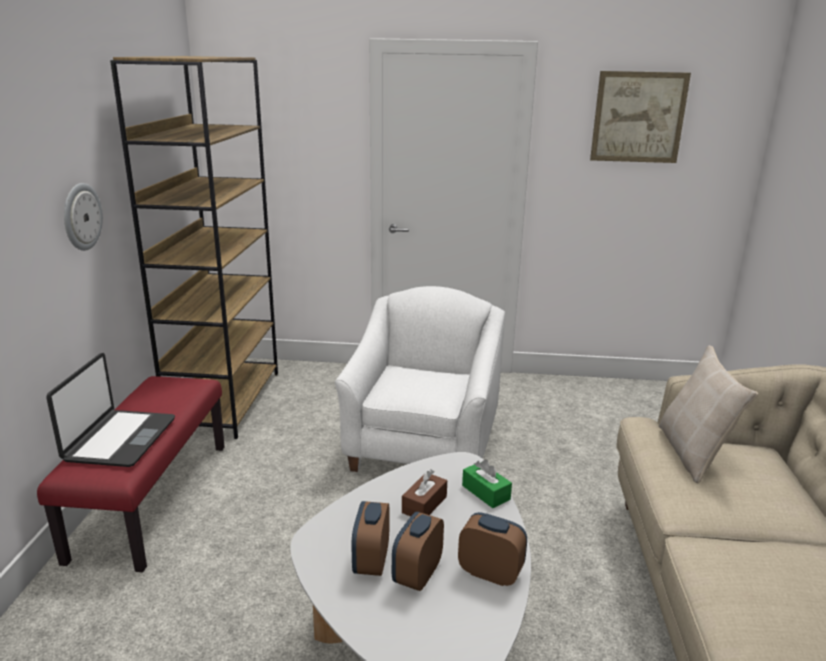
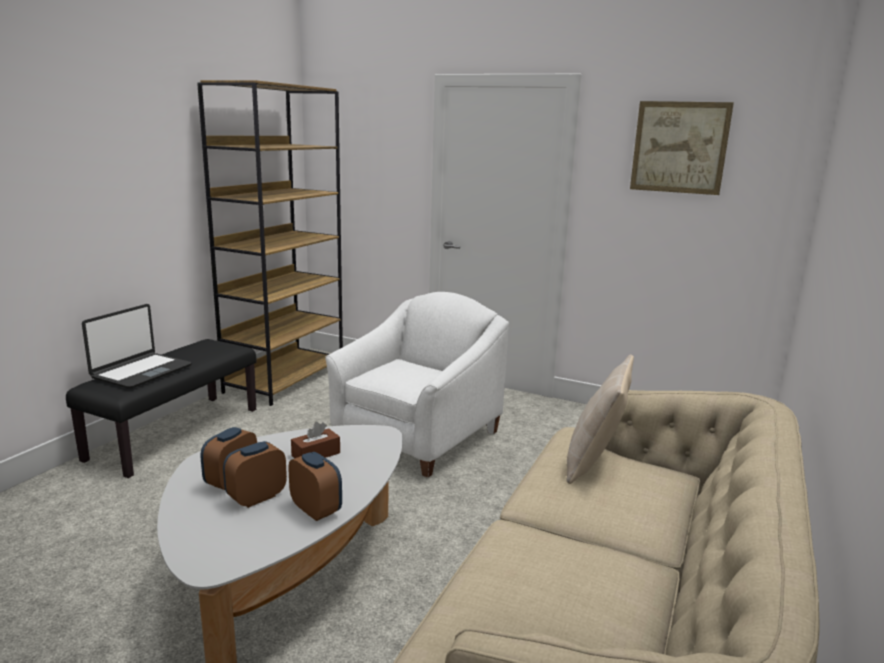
camera: 20 degrees right, 5 degrees down
red bench [37,376,225,572] -> black bench [66,339,256,478]
wall clock [64,183,103,251] -> none
green tissue box [462,459,512,508] -> none

